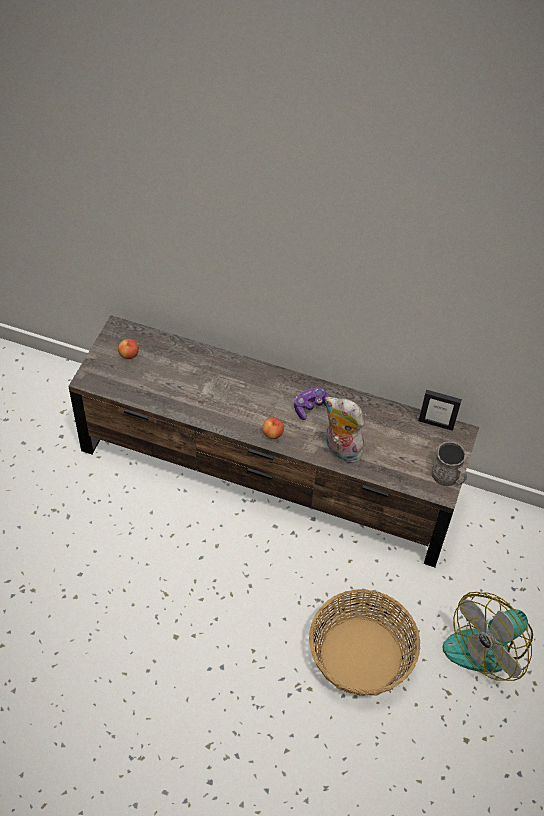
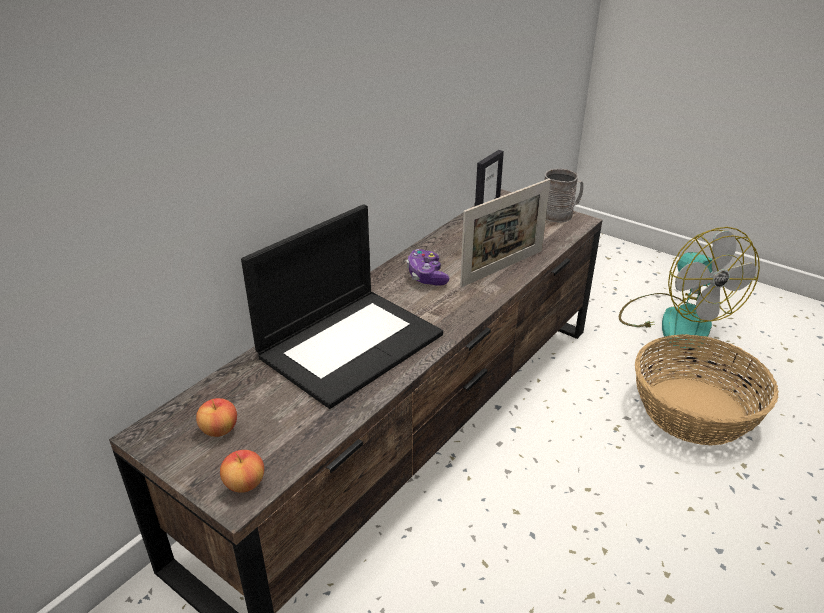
camera: 70 degrees left, 20 degrees down
apple [262,418,284,439] -> apple moved to [220,450,264,493]
plush toy [325,397,364,463] -> picture frame [460,179,550,288]
none -> laptop [241,204,443,409]

